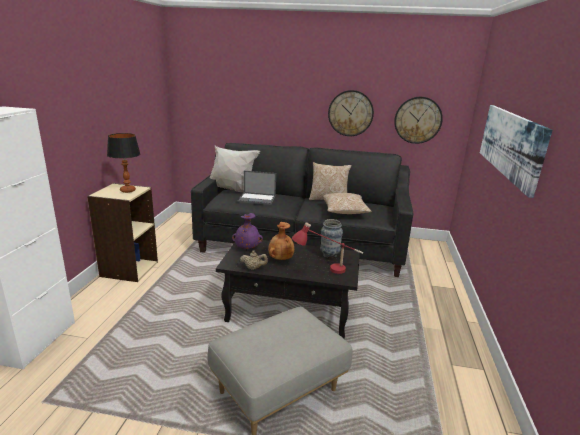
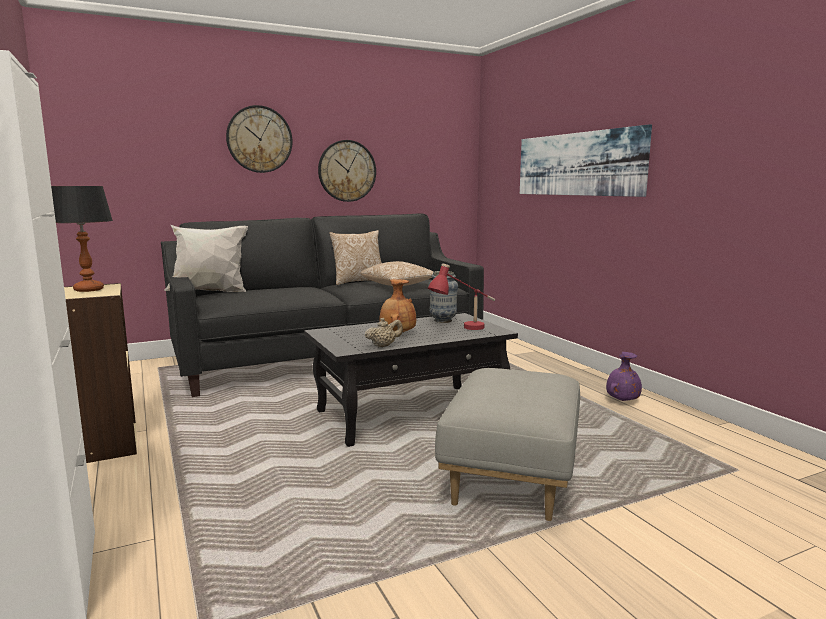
camera: 35 degrees left, 10 degrees down
purple vase [232,213,263,249] -> purple vase moved to [606,352,642,401]
laptop [238,171,276,205] -> none
wall clock [394,97,443,144] -> wall clock moved to [226,105,293,173]

